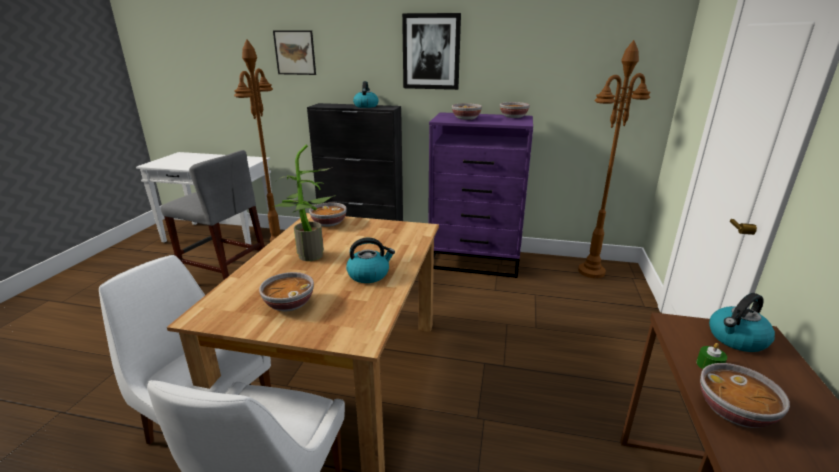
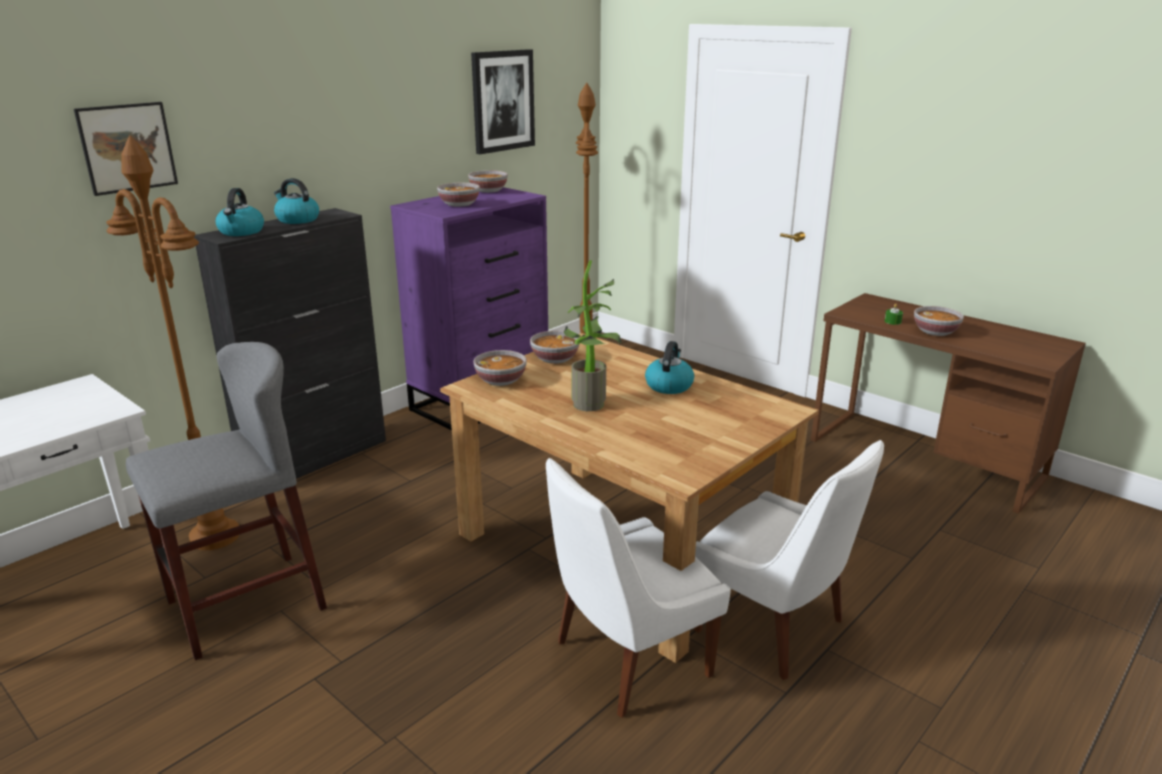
camera: 60 degrees left, 0 degrees up
bowl [259,272,314,311] -> bowl moved to [530,331,580,364]
picture [402,13,461,90] -> picture moved to [471,49,535,154]
kettle [709,293,775,352] -> kettle moved to [216,188,264,236]

